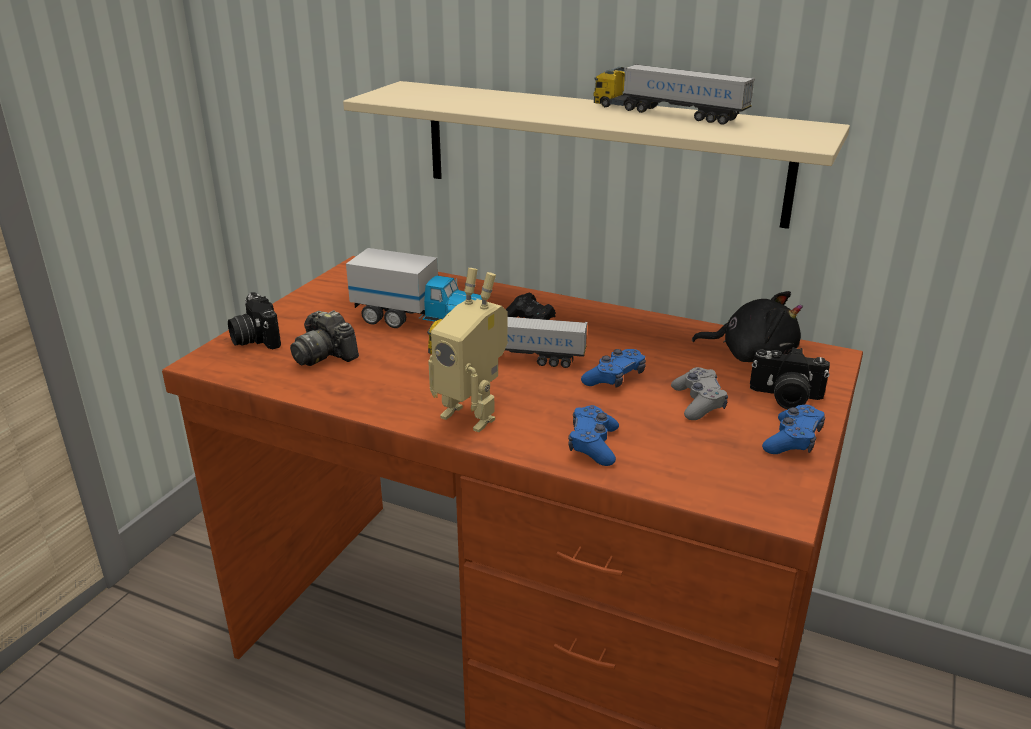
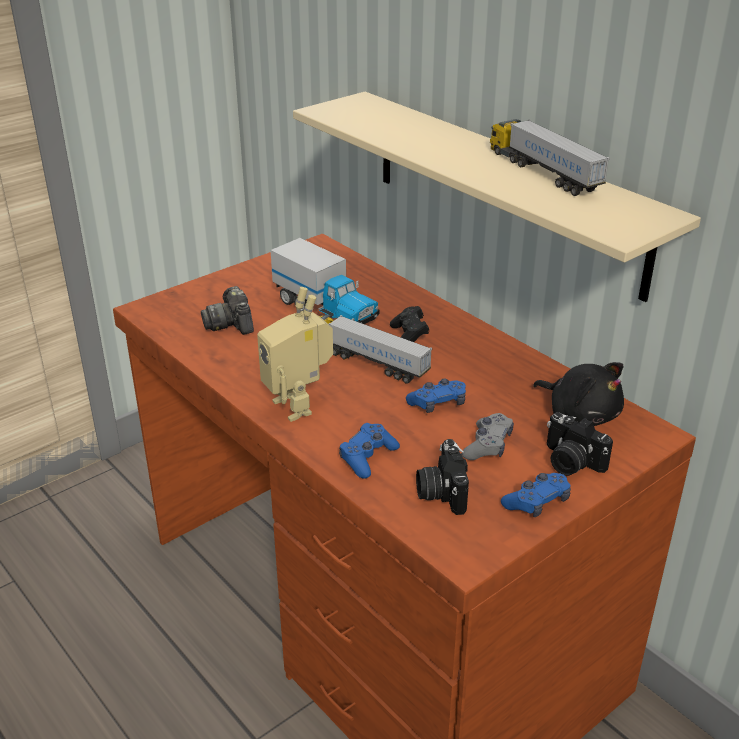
camera: 25 degrees right, 5 degrees up
camera [228,292,281,349] -> camera moved to [416,439,469,515]

